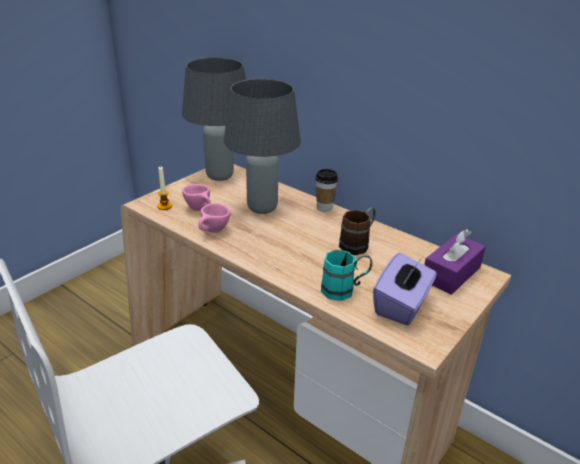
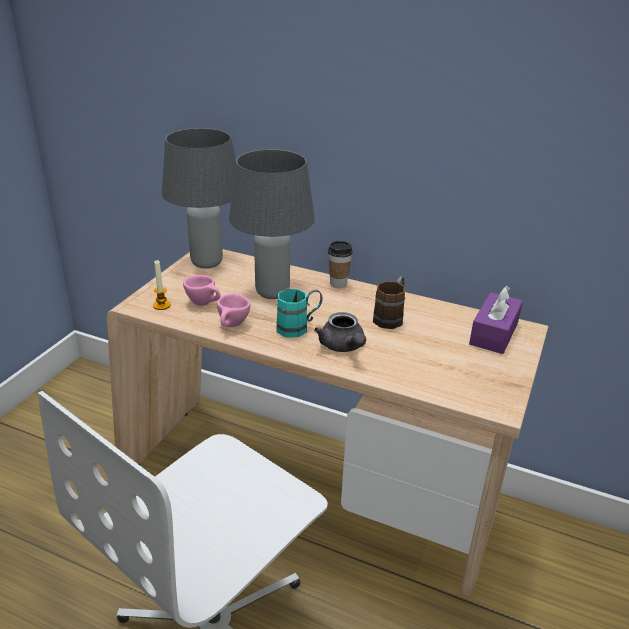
camera: 15 degrees left, 0 degrees up
turquoise mug [321,250,372,301] -> turquoise mug moved to [276,289,322,338]
purple tissue box [373,253,437,325] -> none
none -> grey teapot [314,312,366,352]

